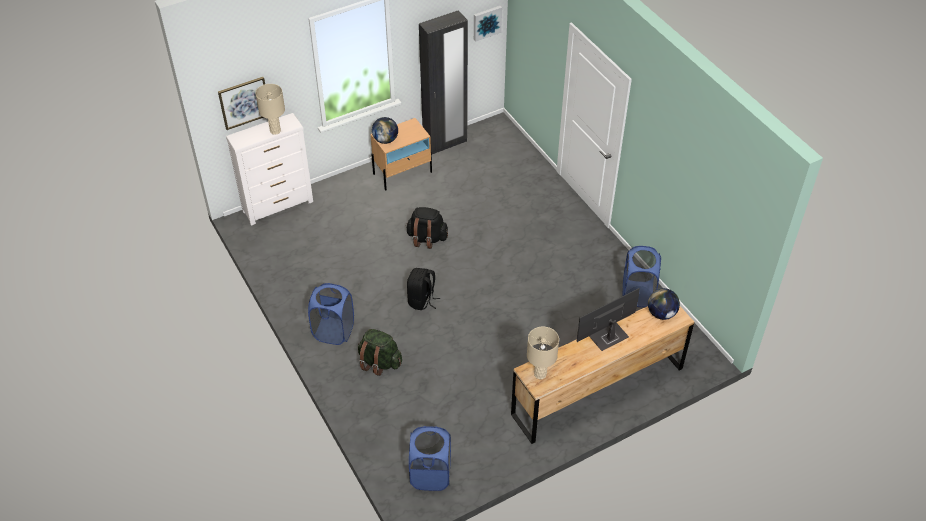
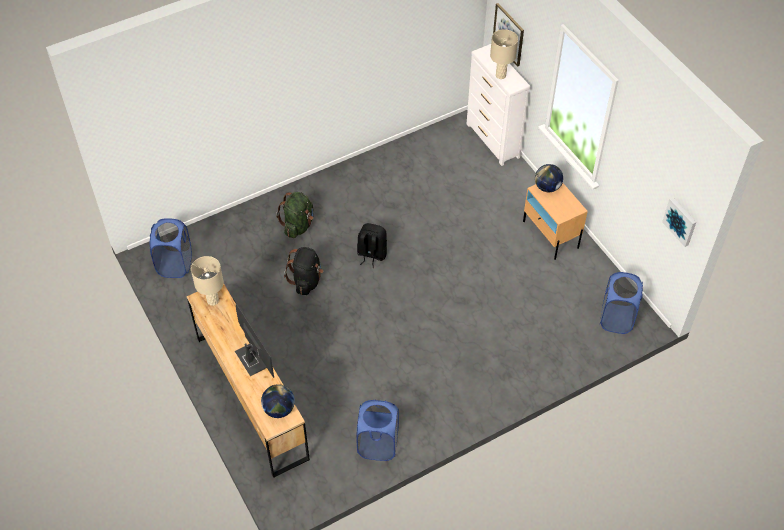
camera: 90 degrees right, 5 degrees up
blue laundry basket [308,283,354,345] -> blue laundry basket moved to [600,272,643,334]
black backpack [406,207,448,249] -> black backpack moved to [284,247,324,295]
black wardrobe [419,10,468,154] -> none

